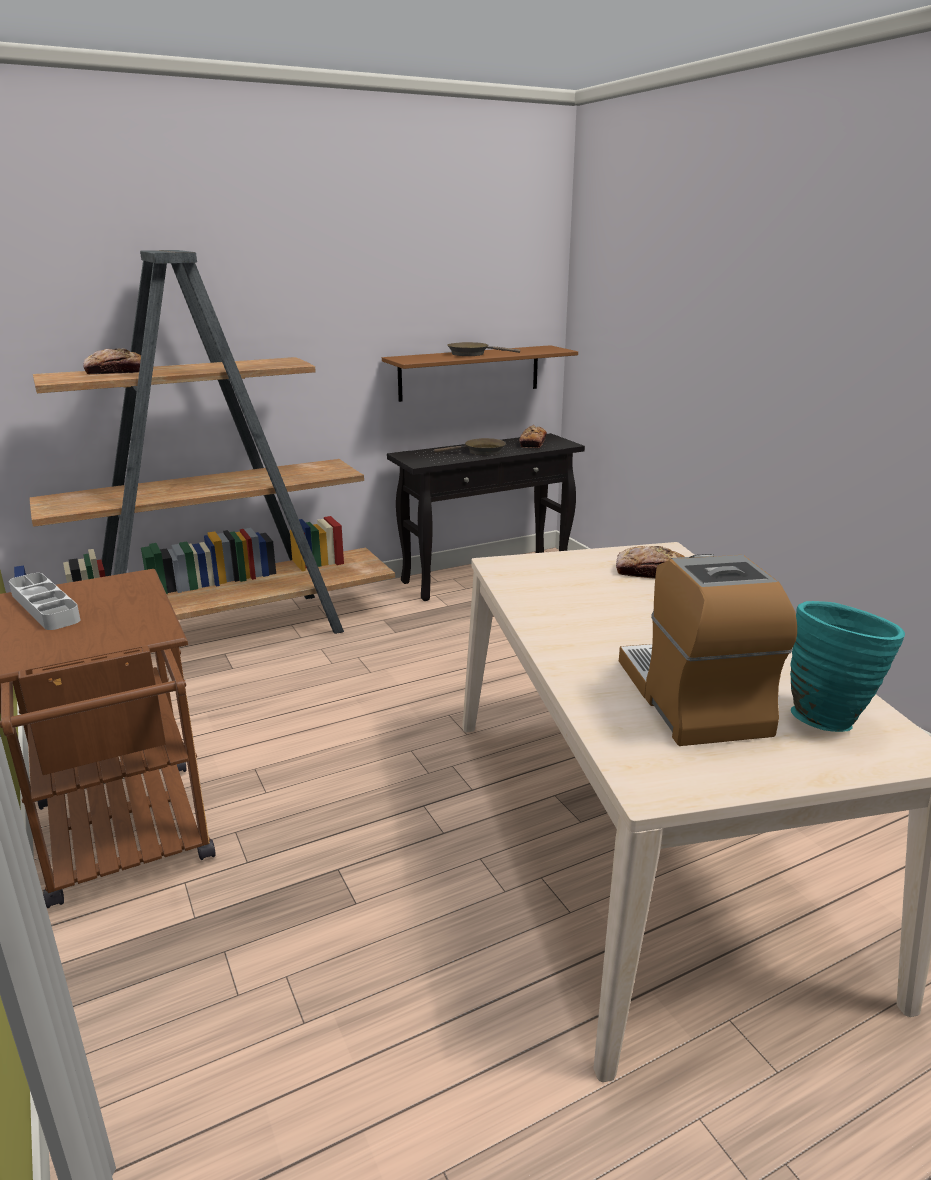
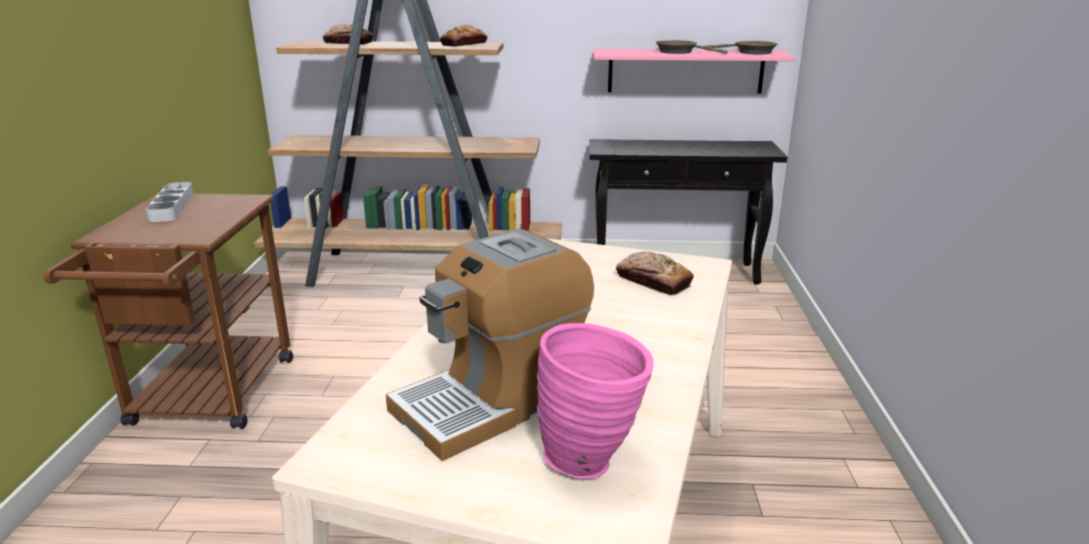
camera: 30 degrees right, 0 degrees up
brown shelf [382,345,578,402] -> pink shelf [593,49,795,94]
brown frying pan [434,438,506,455] -> brown frying pan moved to [706,41,777,54]
bread [519,425,547,448] -> bread moved to [440,25,488,47]
coffee machine [619,554,797,746] -> coffee machine turned 150 degrees counterclockwise [386,228,594,461]
turquoise vase [790,601,905,732] -> pink vase [537,323,654,479]

